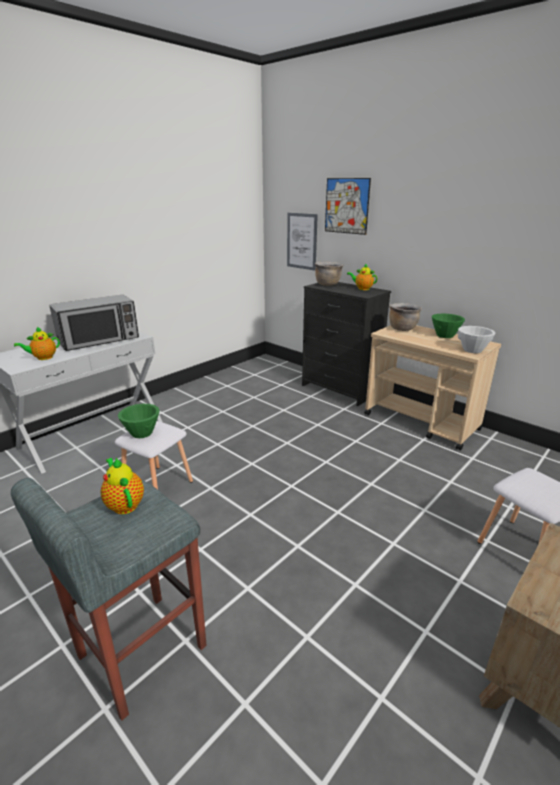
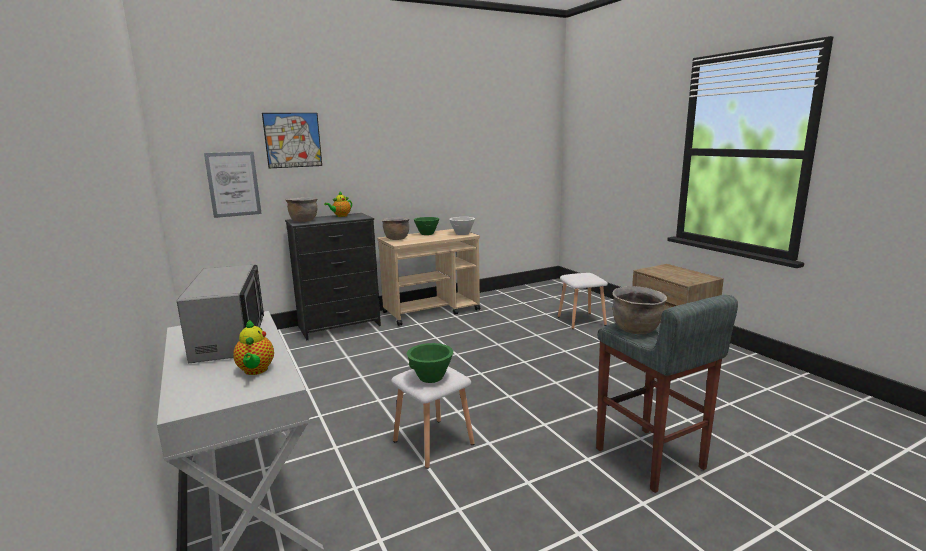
camera: 70 degrees left, 10 degrees down
teapot [101,458,144,514] -> brown cooking pot [612,286,667,334]

